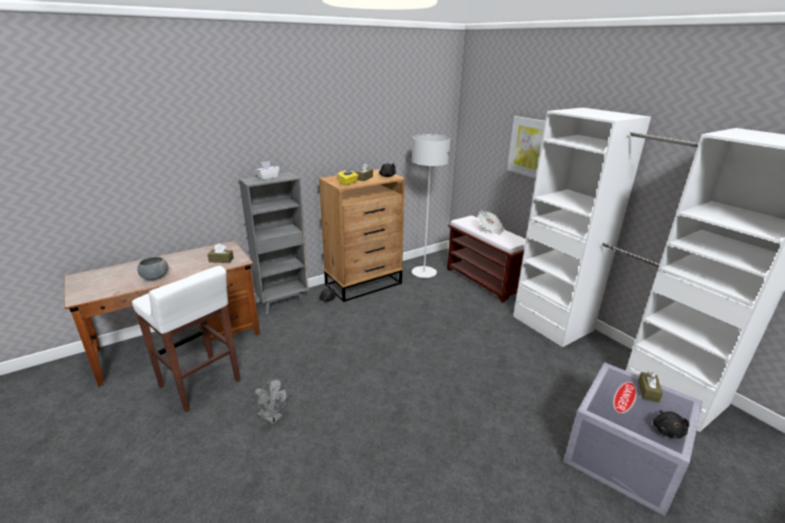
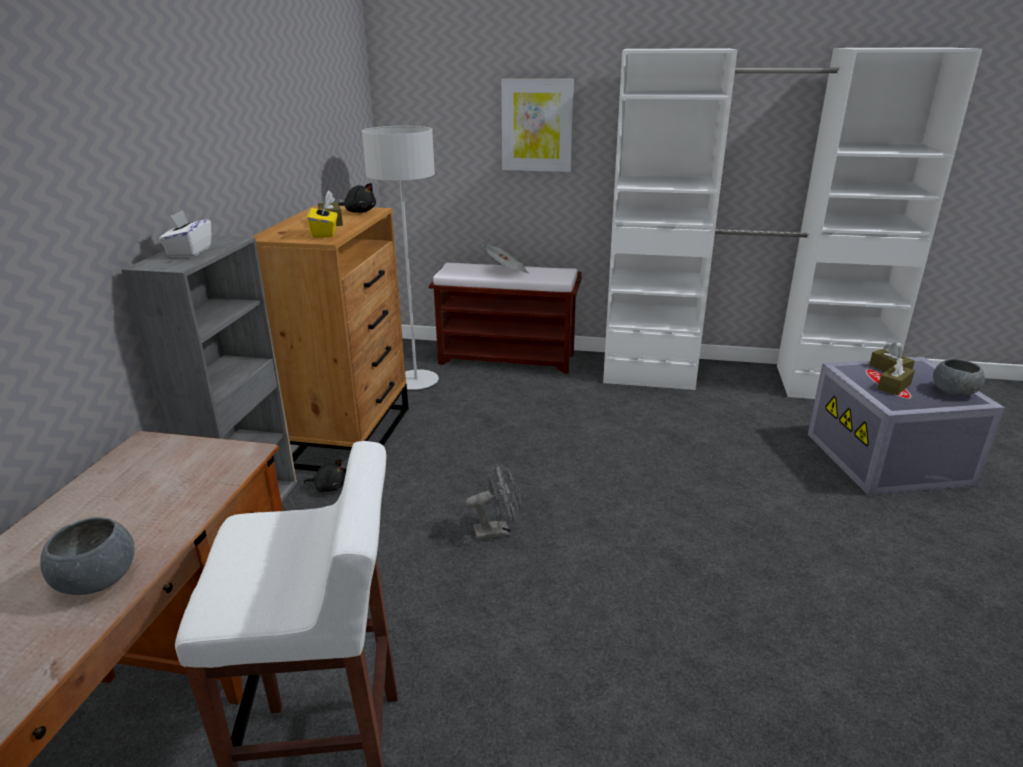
camera: 45 degrees left, 0 degrees up
brown tissue box [207,244,234,263] -> brown tissue box moved to [878,358,915,395]
grey fan [255,378,288,424] -> grey fan moved to [466,464,521,540]
black plush toy [653,410,689,438] -> grey bowl [933,359,985,396]

